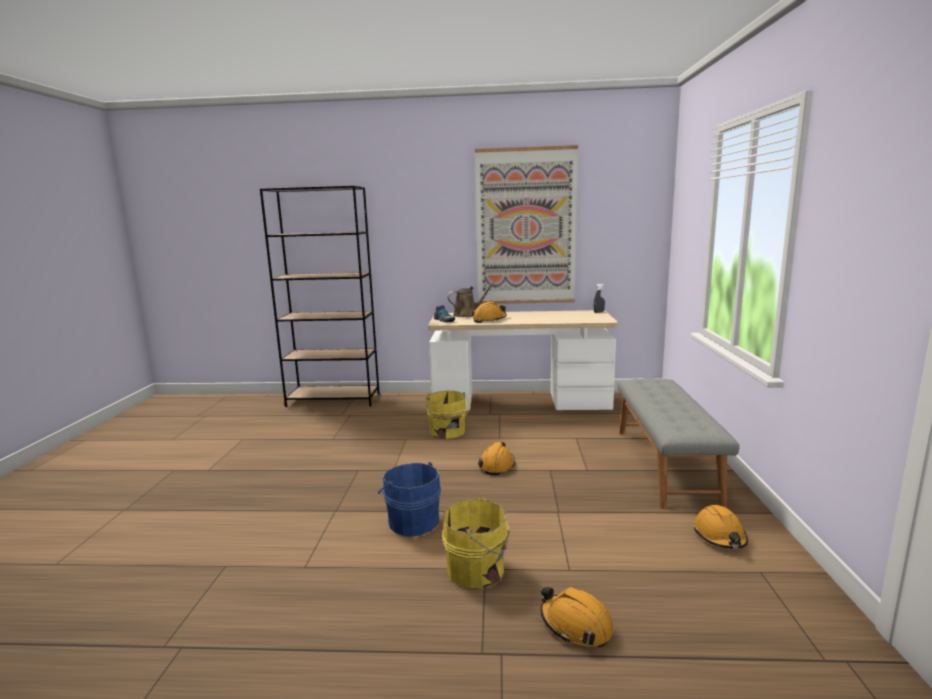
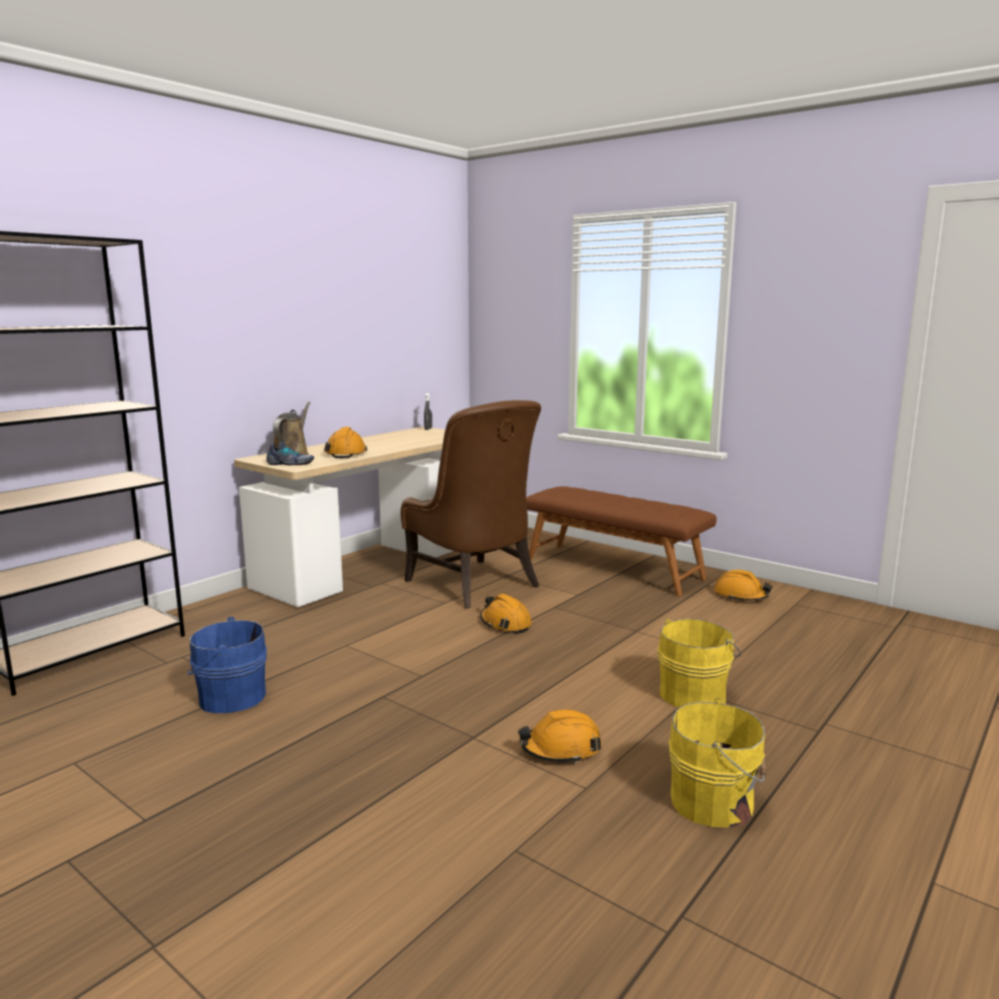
camera: 55 degrees left, 0 degrees up
blue bucket [378,462,441,537] -> blue bucket moved to [188,617,267,713]
yellow bucket [426,391,469,439] -> yellow bucket moved to [668,698,766,828]
picture [475,145,578,304] -> none
orange hard hat [541,587,614,647] -> orange hard hat moved to [518,709,602,764]
grey bench [617,379,740,509] -> brown bench [526,486,717,596]
none -> brown chair [401,400,541,608]

